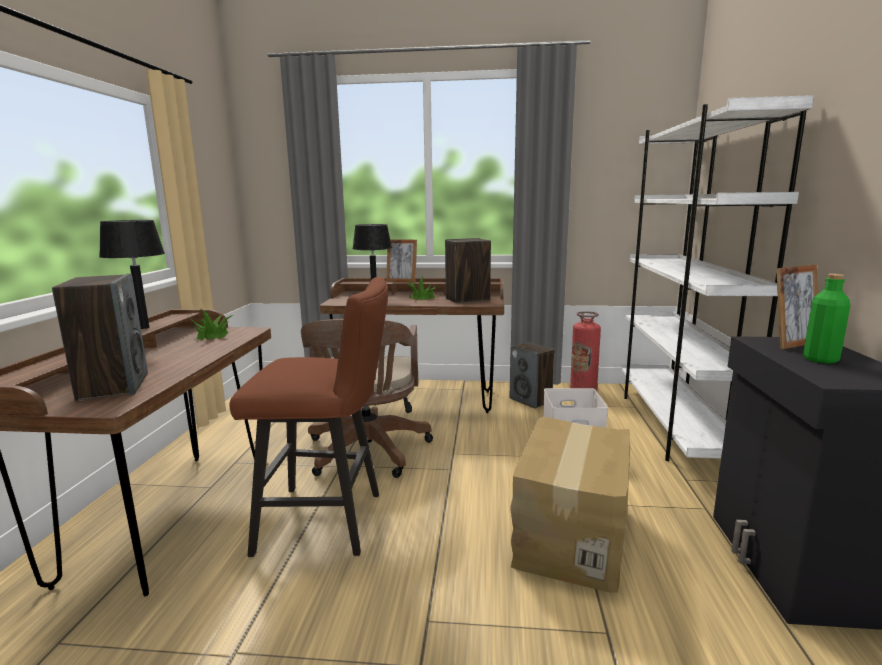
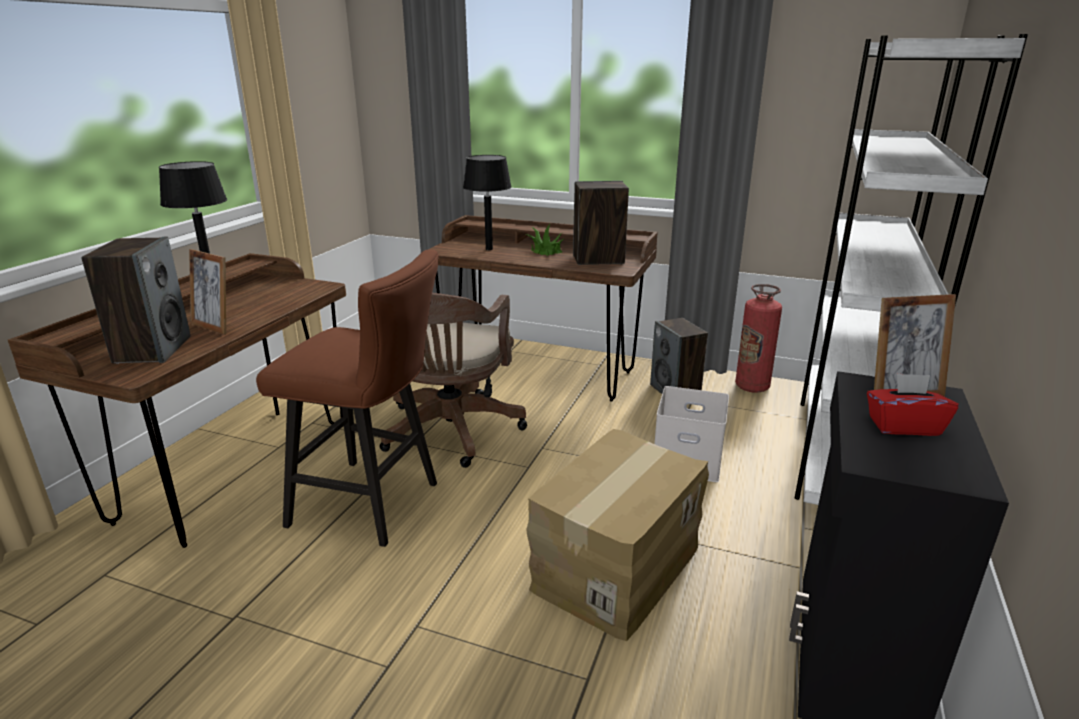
camera: 15 degrees right, 10 degrees up
potted plant [190,308,233,341] -> none
picture frame [386,239,417,283] -> picture frame moved to [189,249,226,335]
green bottle [803,274,851,364] -> red tissue box [867,373,959,436]

